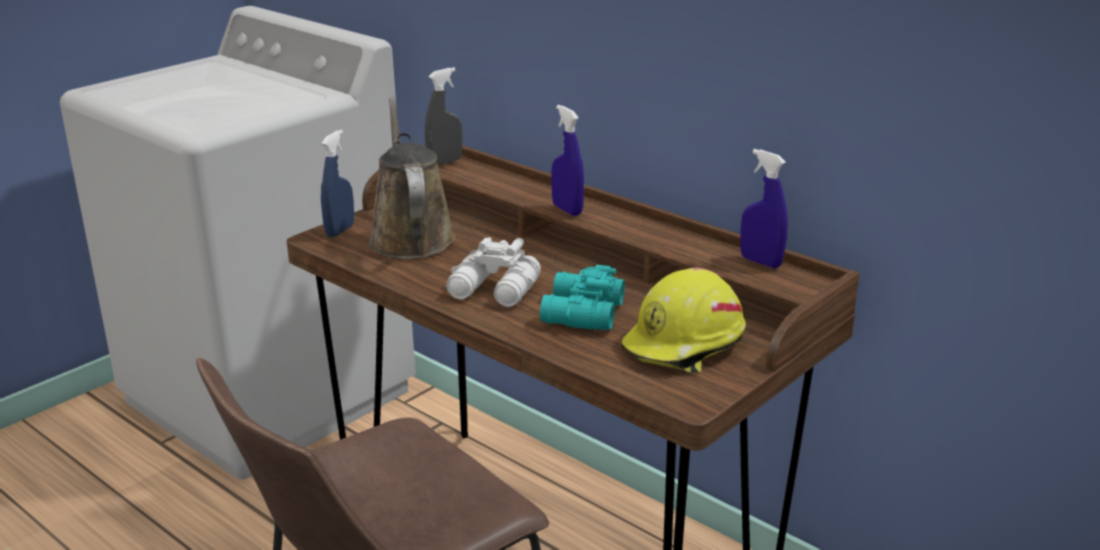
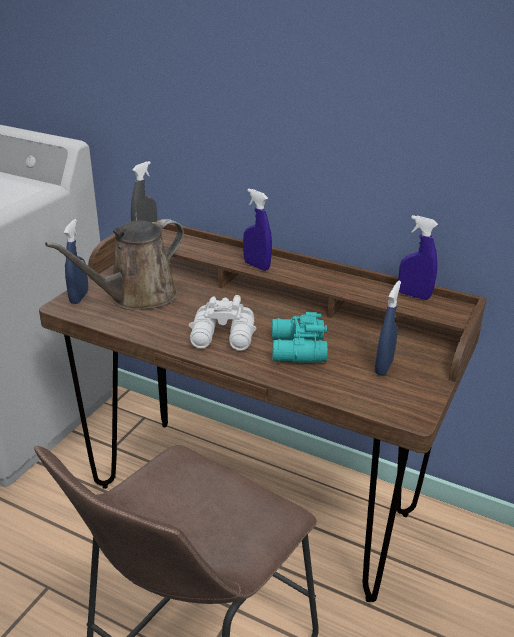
camera: 15 degrees left, 5 degrees up
brown watering can [368,97,455,259] -> brown watering can turned 105 degrees counterclockwise [45,219,184,310]
yellow hard hat [620,268,746,373] -> blue spray bottle [375,281,401,376]

